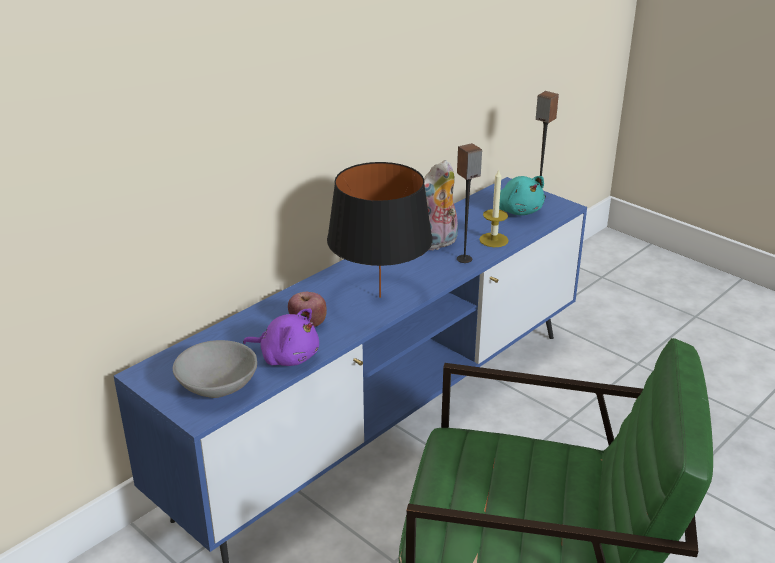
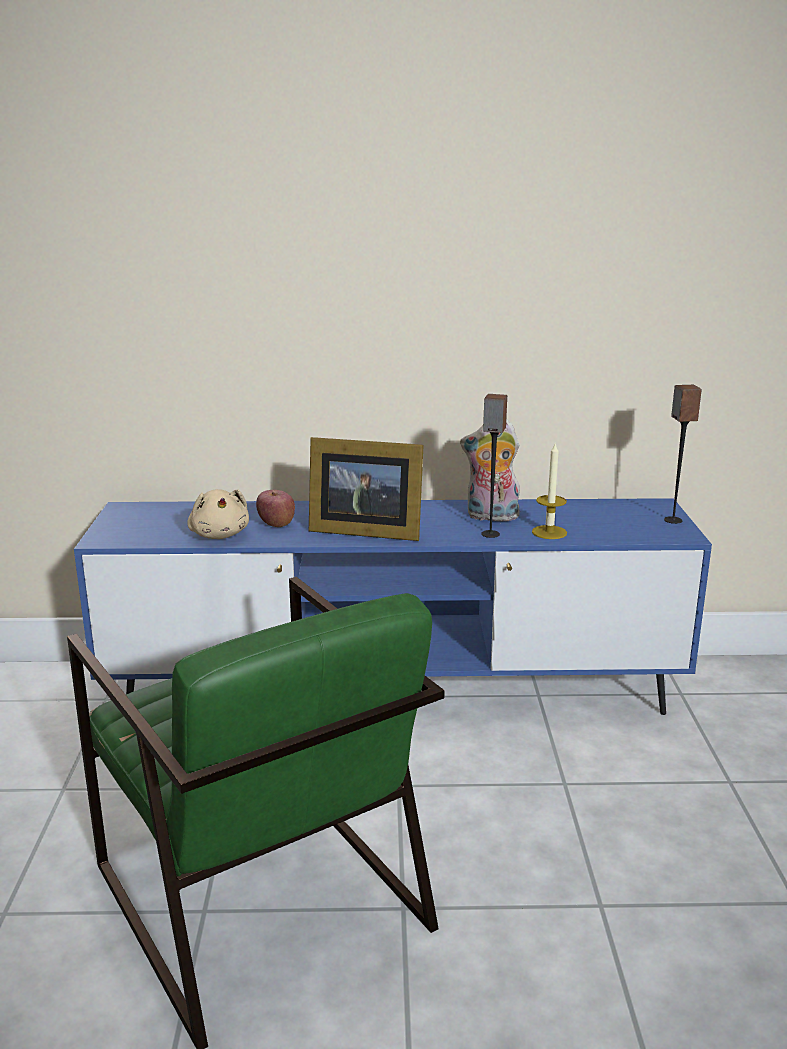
camera: 45 degrees right, 10 degrees down
grey bowl [173,340,257,398] -> none
purple plush toy [243,308,319,366] -> beige plush toy [187,489,249,539]
black table lamp [327,162,433,298] -> picture frame [309,437,423,541]
turquoise plush toy [499,176,545,215] -> none

